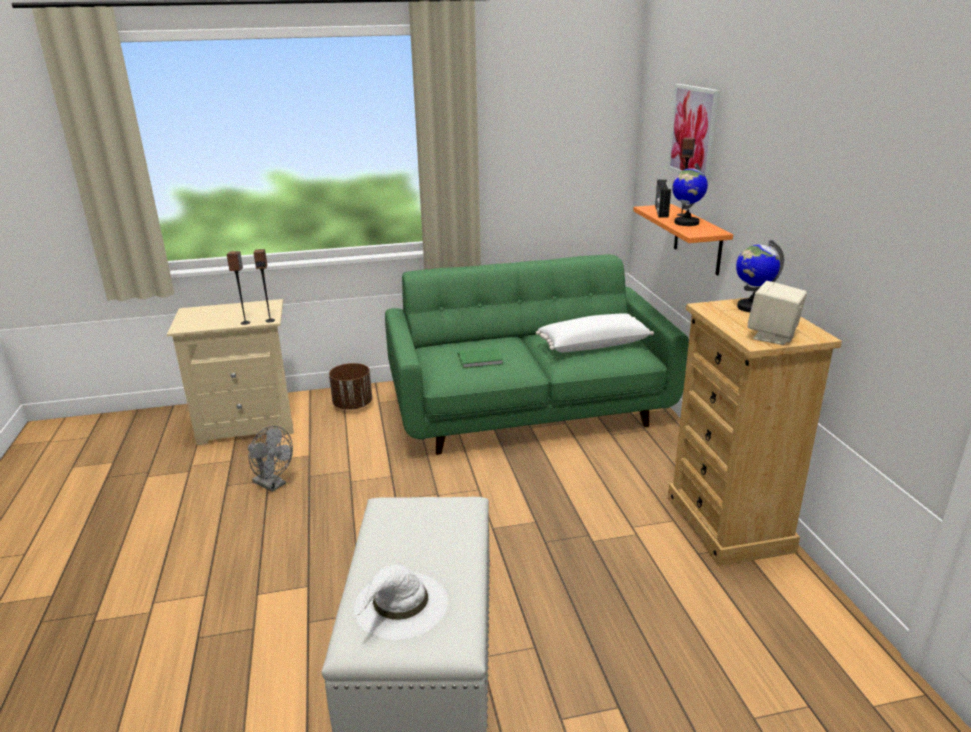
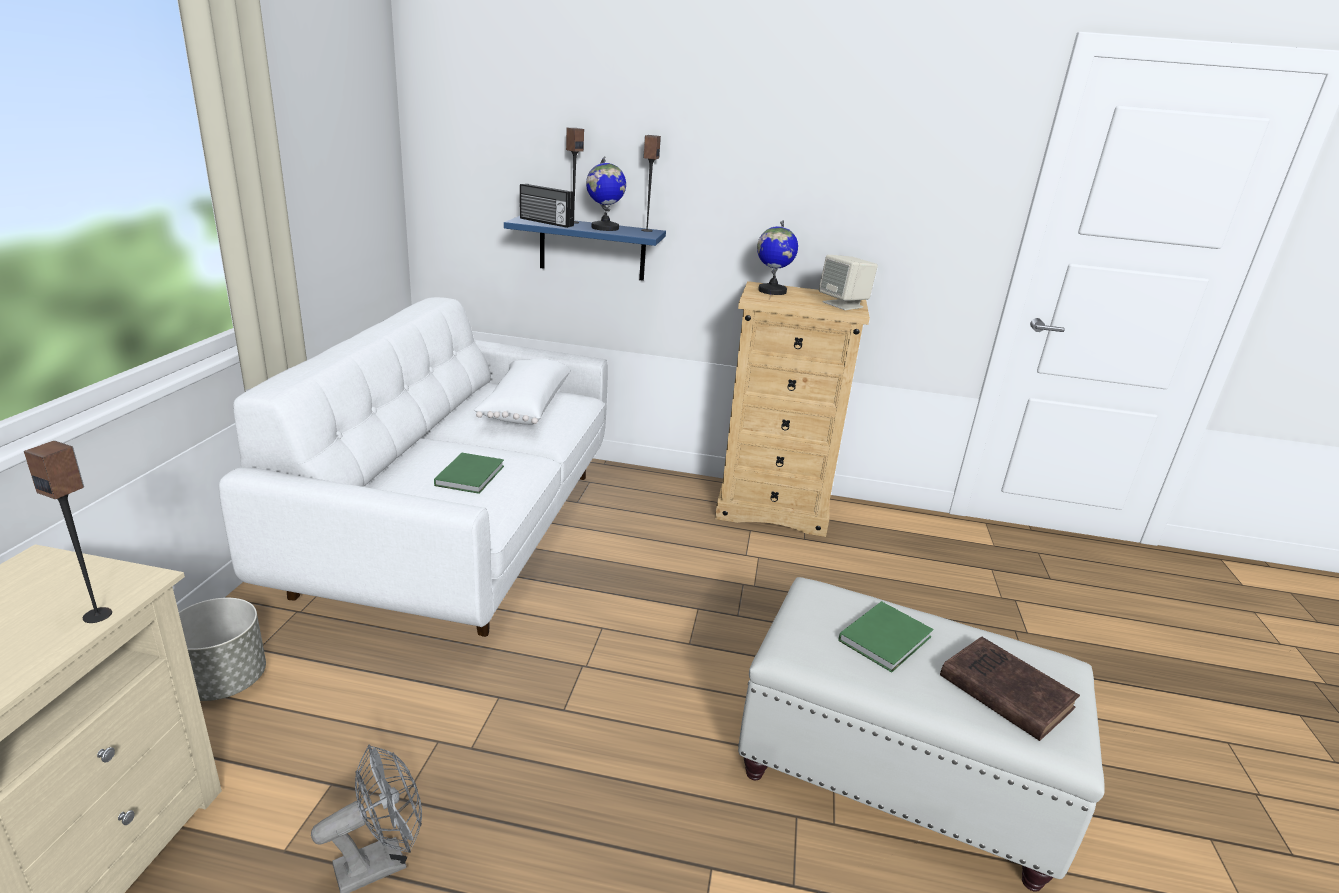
camera: 70 degrees left, 0 degrees up
speaker [253,249,275,322] -> speaker moved to [641,135,661,232]
brown planter [329,363,372,410] -> grey planter [179,598,266,701]
white hat [354,565,448,640] -> brown book [940,637,1080,741]
green sofa [385,255,689,455] -> white sofa [219,297,608,637]
orange shelf [633,204,733,275] -> blue shelf [504,216,666,281]
picture [668,84,720,184] -> none
none -> green book [838,601,933,673]

